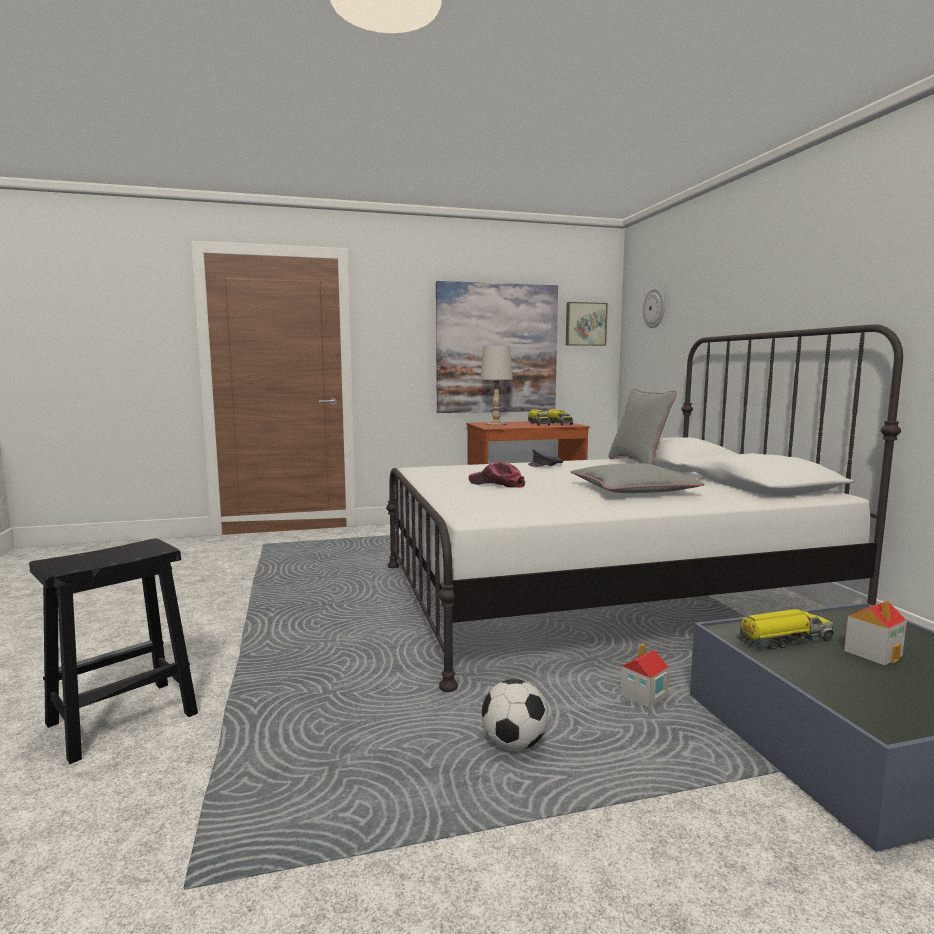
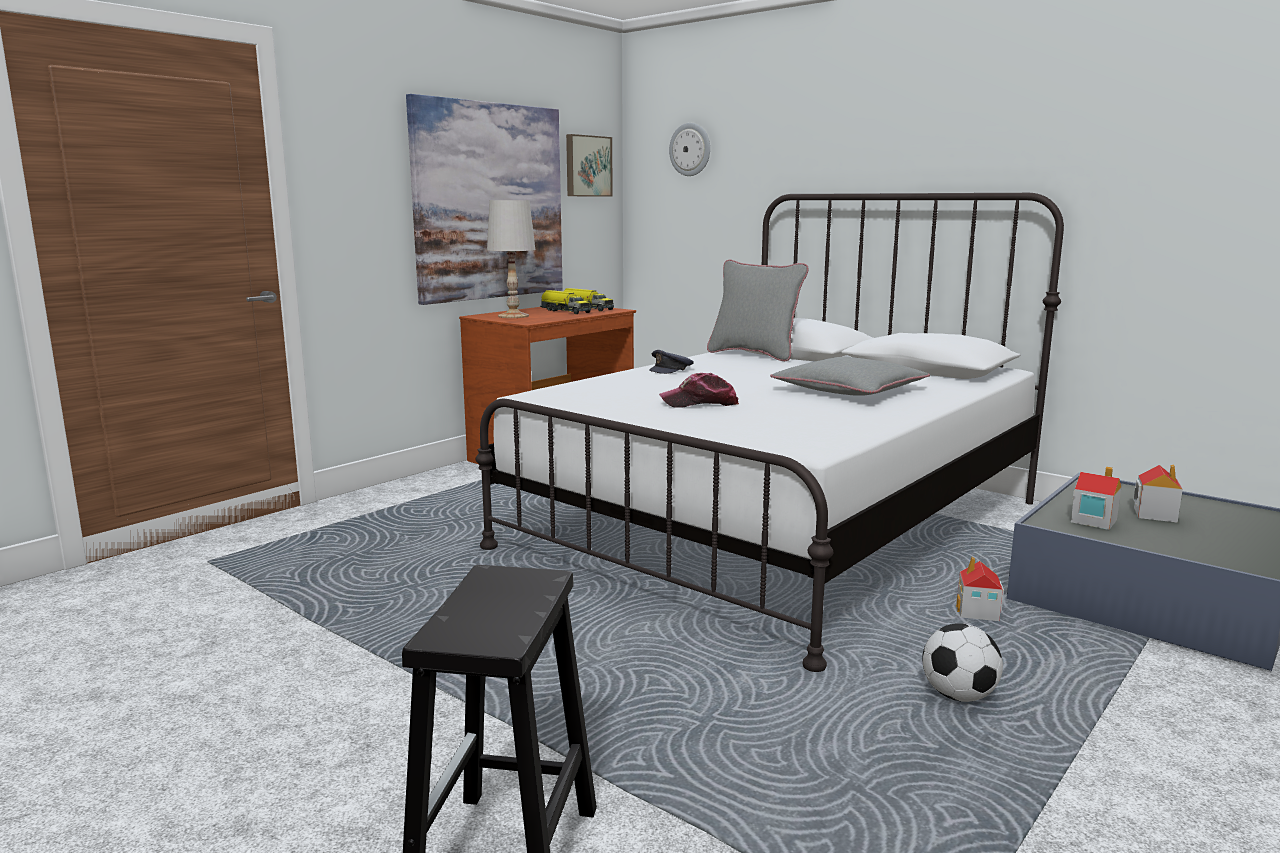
camera: 35 degrees left, 5 degrees up
toy truck [737,609,834,650] -> toy house [1071,467,1121,530]

